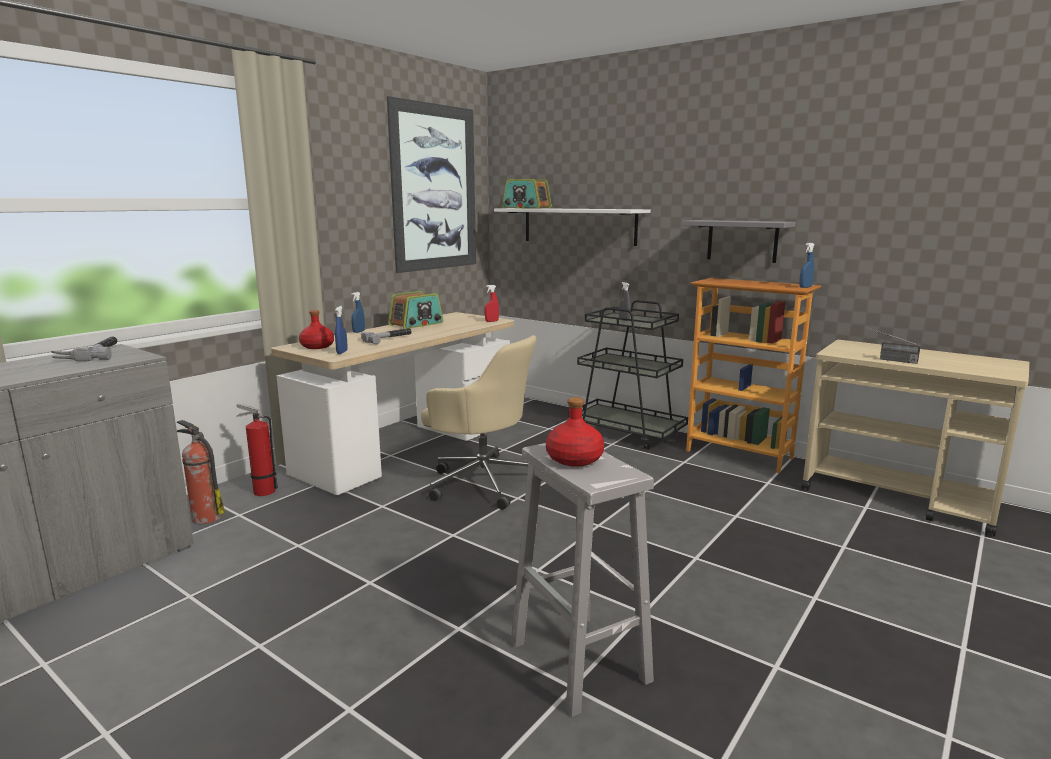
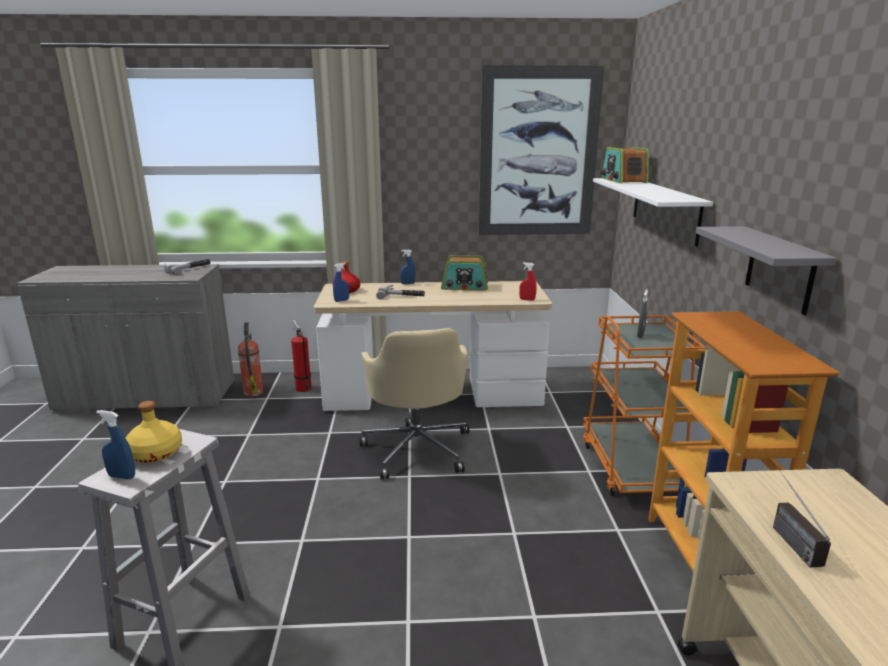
camera: 50 degrees right, 5 degrees up
red bottle [546,397,604,467] -> yellow bottle [126,401,182,463]
black cart [568,300,688,450] -> orange cart [583,315,706,496]
blue spray bottle [799,243,814,288] -> blue spray bottle moved to [96,410,135,479]

